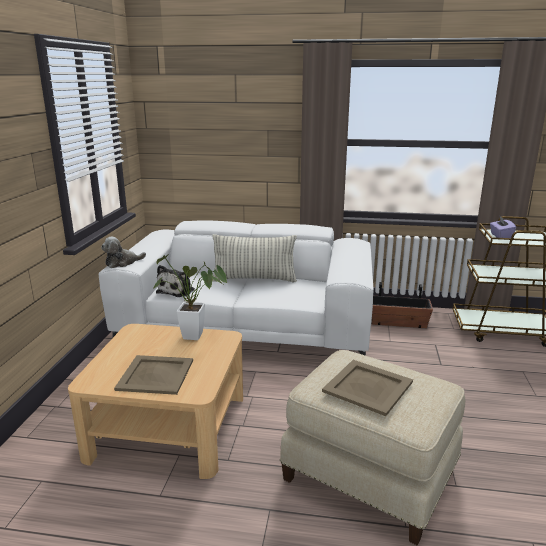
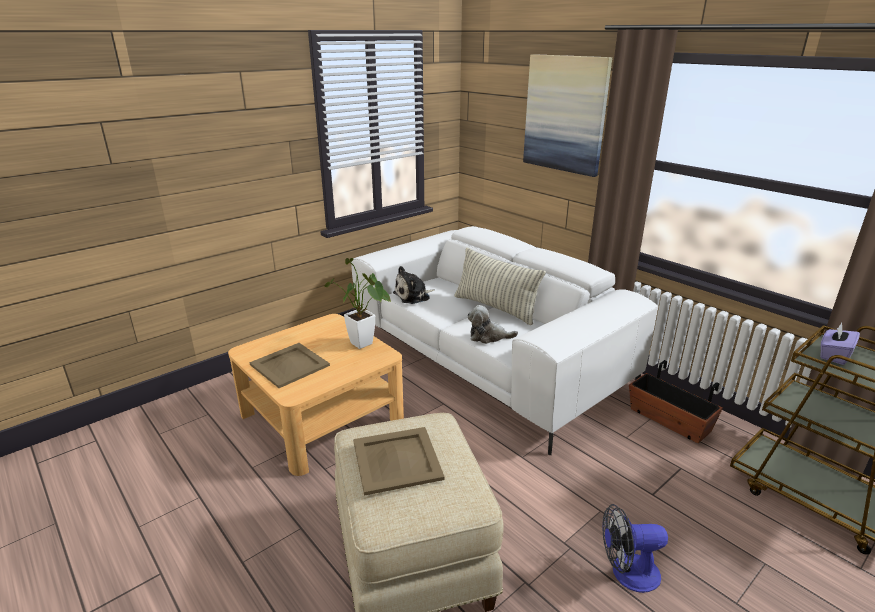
camera: 40 degrees right, 5 degrees up
plush toy [101,237,146,268] -> plush toy moved to [468,305,518,344]
none -> picture [523,54,612,177]
none -> fan [602,504,668,593]

